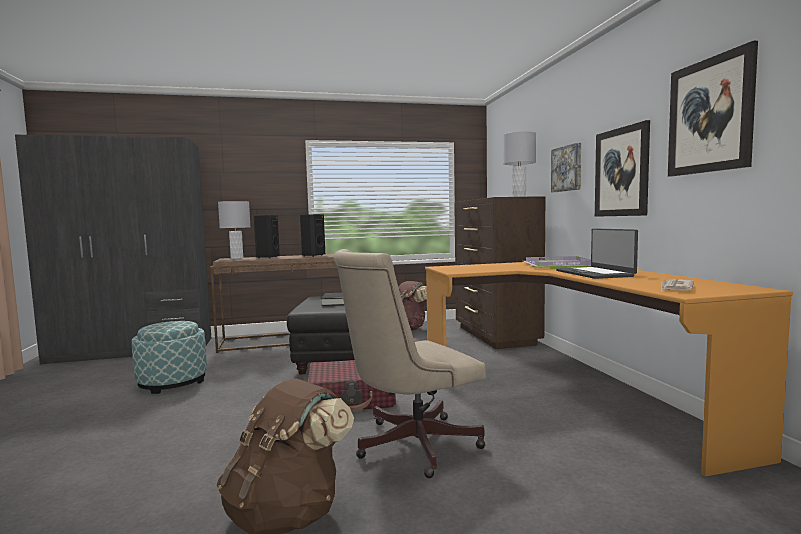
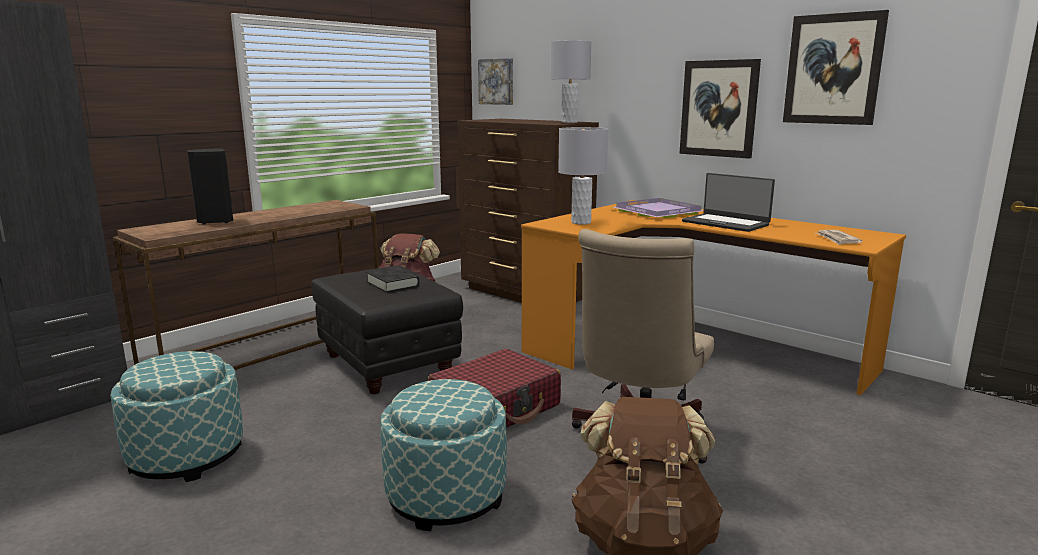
camera: 35 degrees left, 10 degrees up
grey table lamp [218,201,250,259] -> grey table lamp moved to [558,127,608,224]
black speaker [300,214,325,257] -> none
picture [551,143,581,192] -> picture moved to [478,58,513,105]
none -> ottoman [380,379,507,531]

